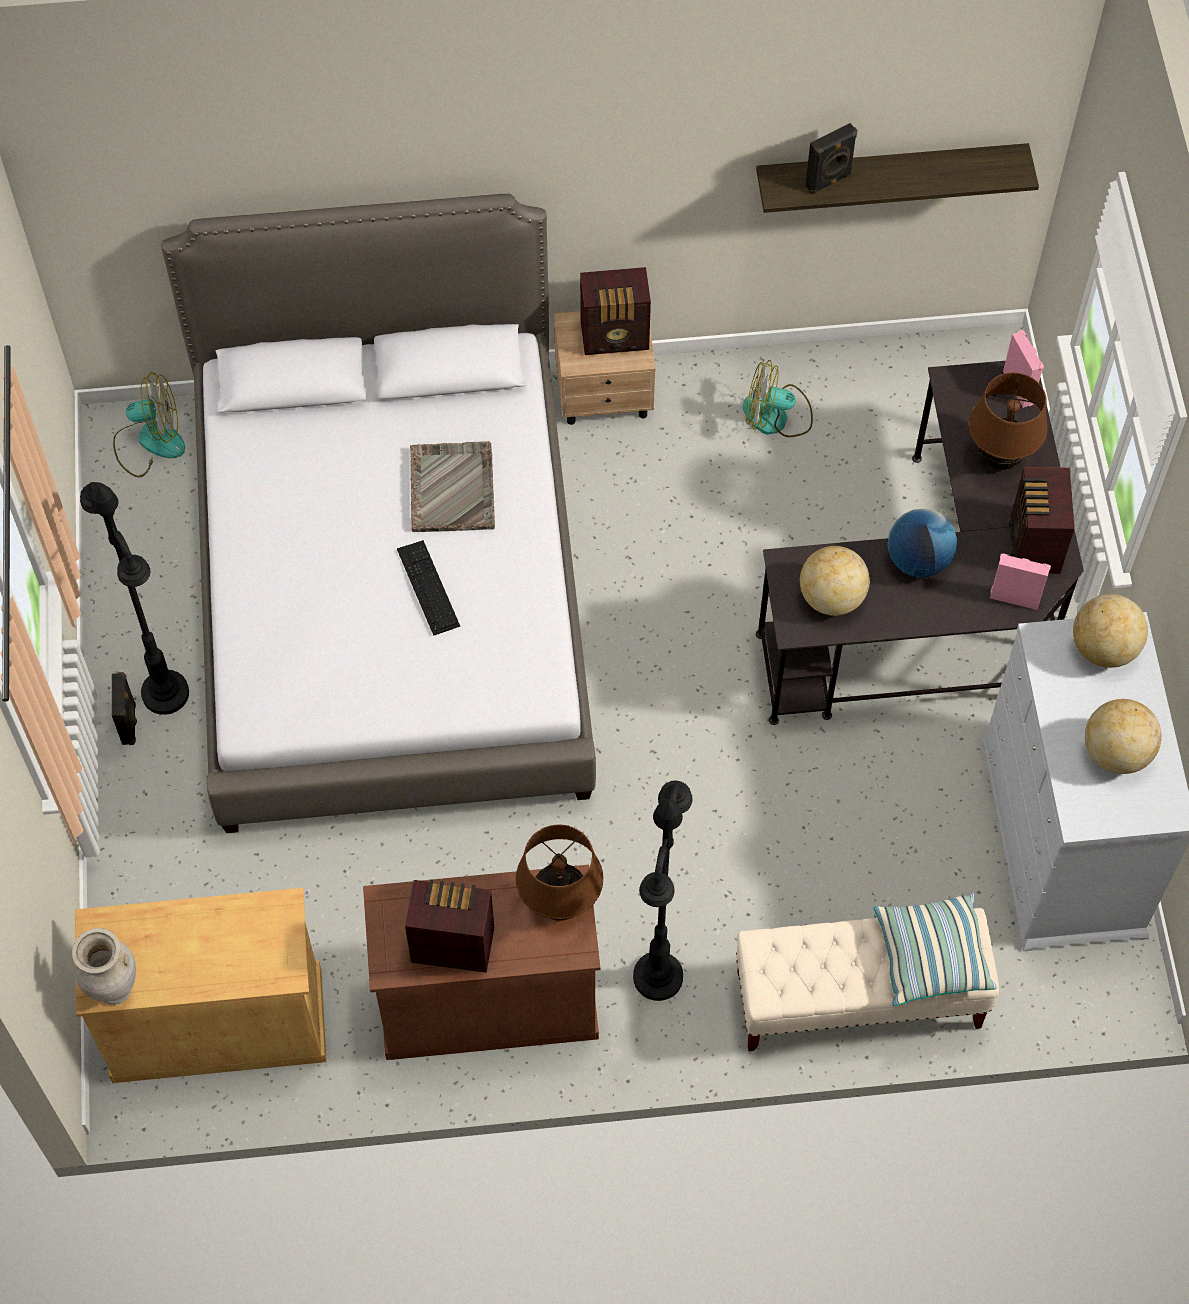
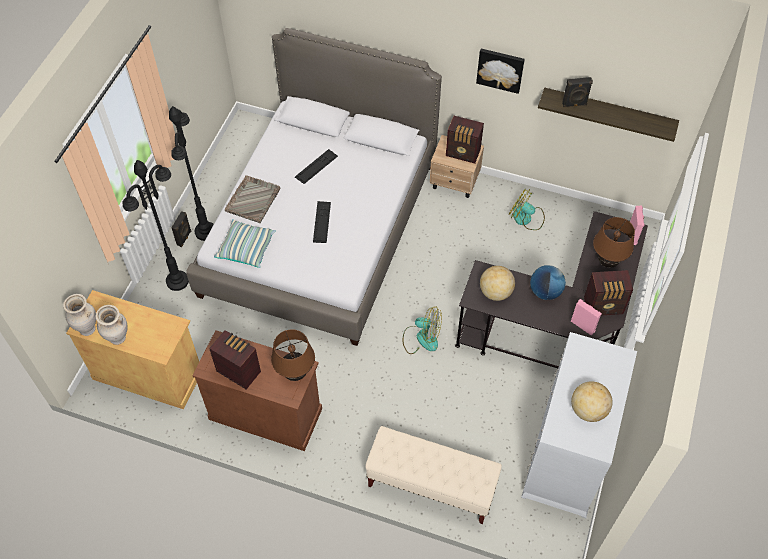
camera: 25 degrees right, 5 degrees down
fan [113,372,185,477] -> fan moved to [403,306,442,354]
grey tray [410,441,495,532] -> grey tray moved to [225,175,280,223]
black floor lamp [633,780,693,1001] -> black floor lamp moved to [122,160,189,291]
pillow [873,893,997,1006] -> pillow moved to [214,219,276,268]
radio [1009,467,1075,574] -> radio turned 120 degrees counterclockwise [584,270,633,315]
globe [1073,594,1148,668] -> none
none -> beige vase [96,305,128,345]
none -> keyboard [295,149,338,184]
none -> picture [476,49,525,94]

